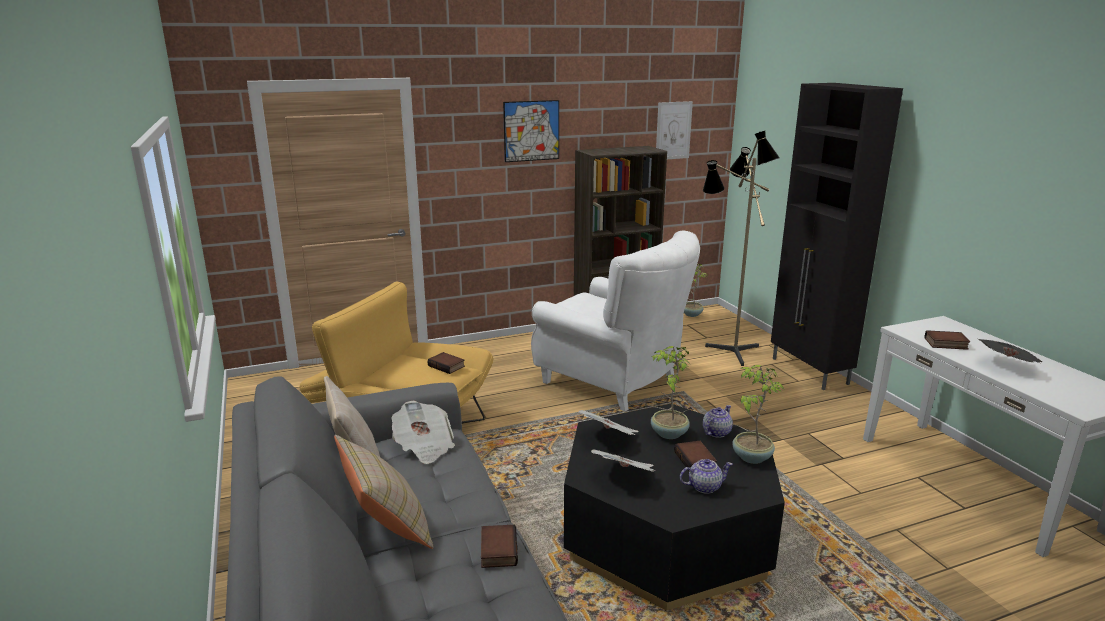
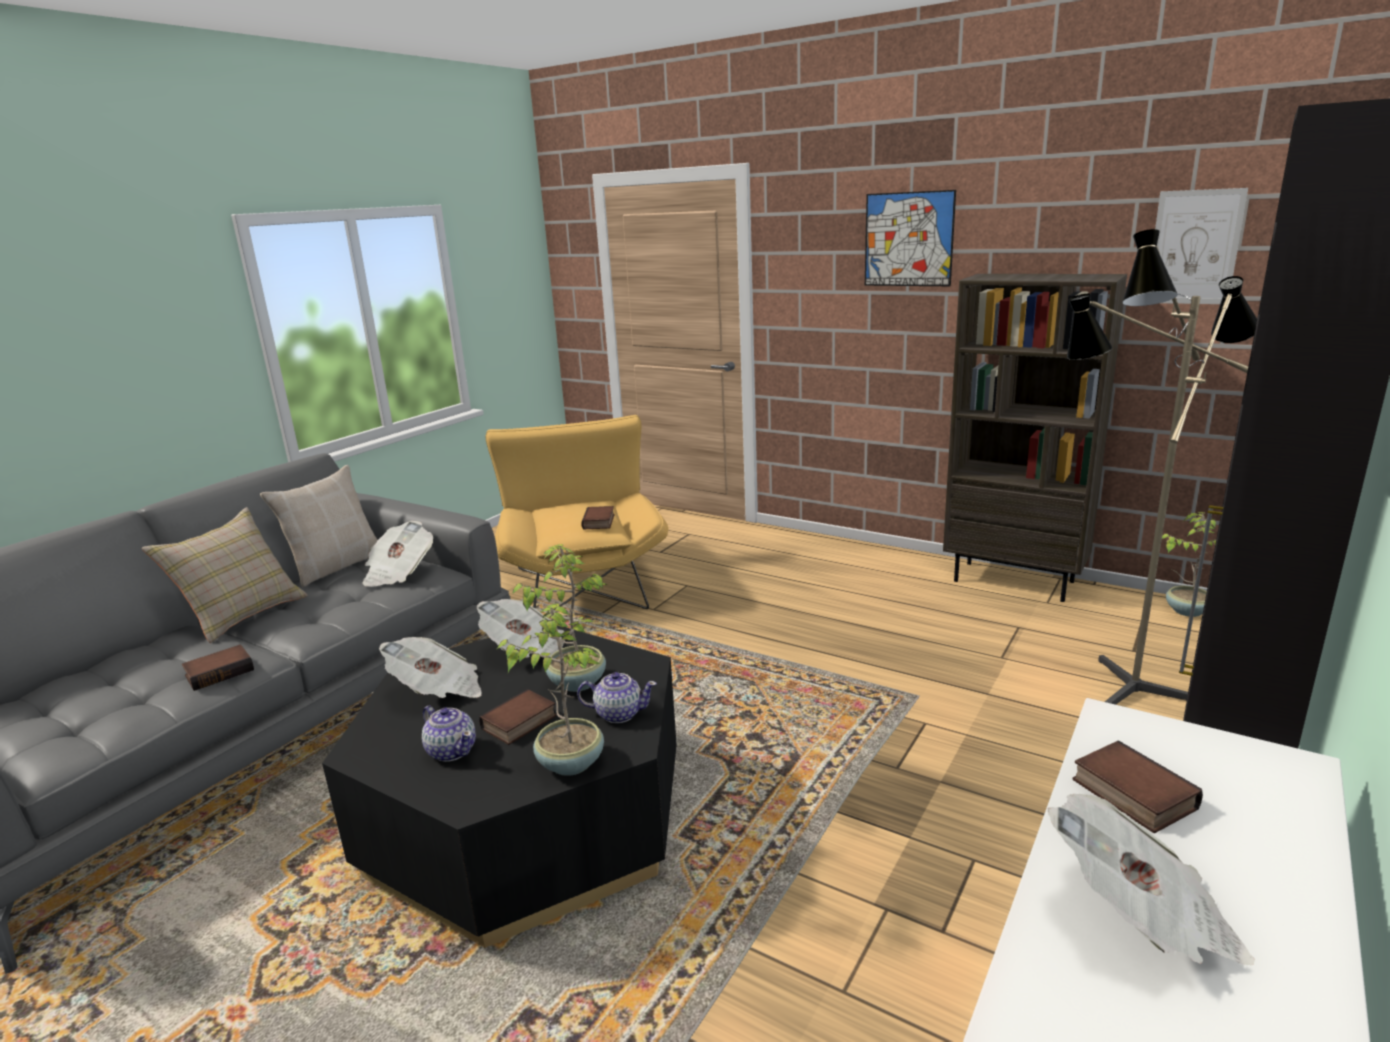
camera: 55 degrees right, 0 degrees up
white armchair [531,231,700,411] -> none

